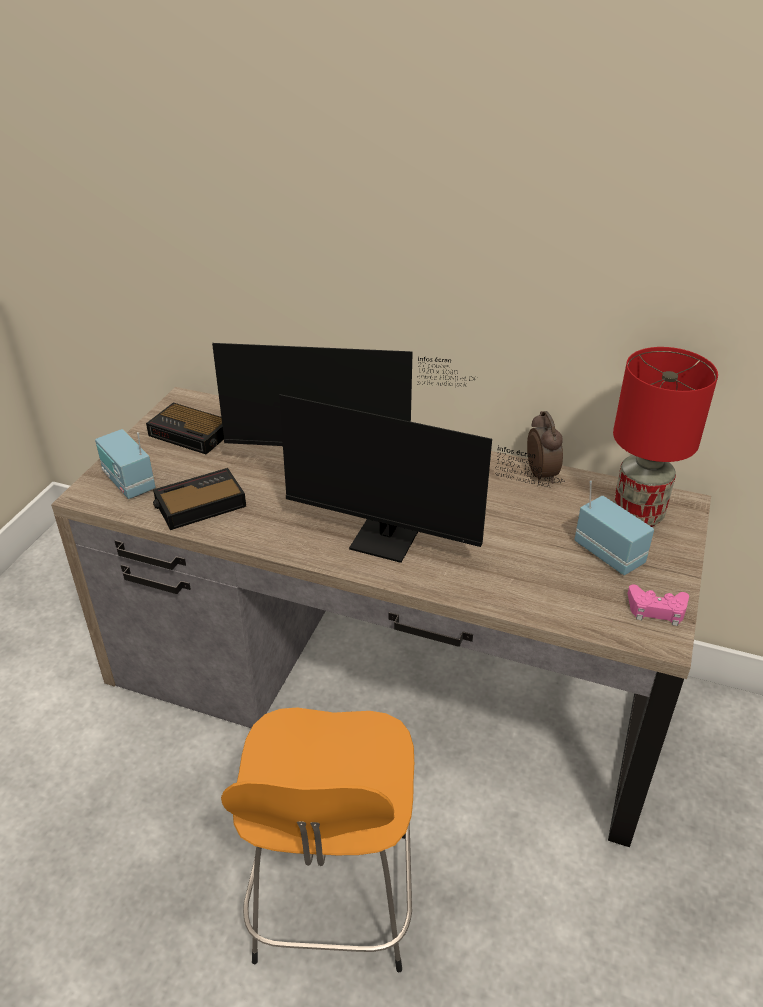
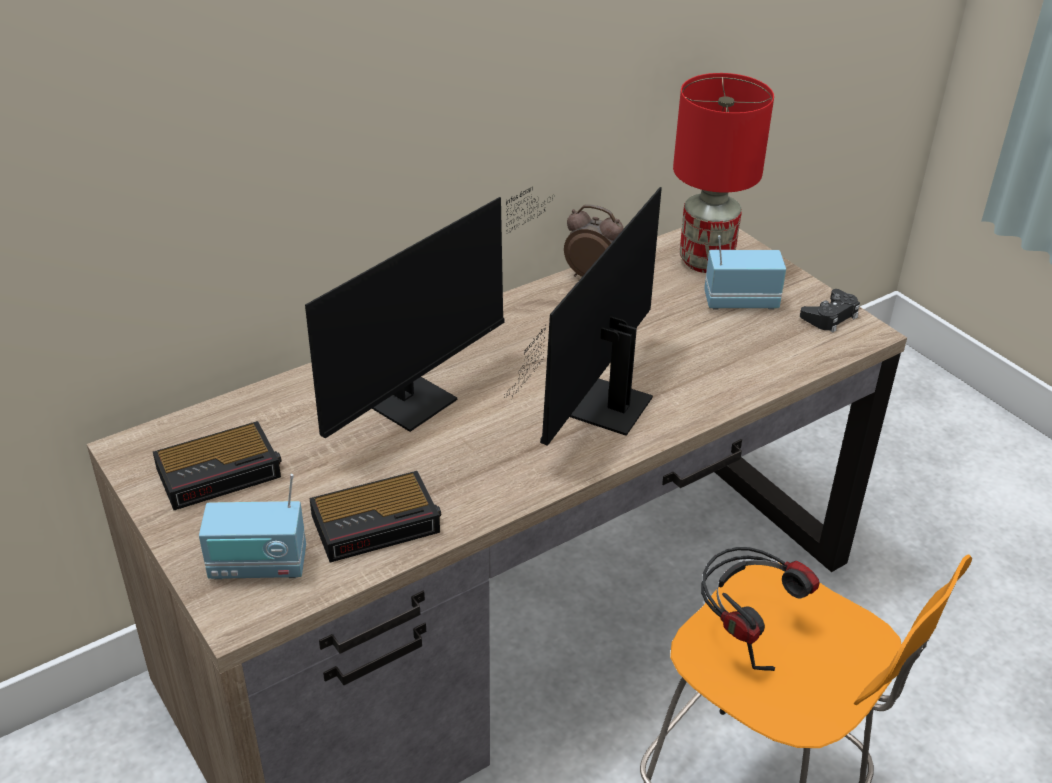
camera: 55 degrees left, 0 degrees up
alarm clock [153,468,246,530] -> alarm clock turned 120 degrees counterclockwise [309,471,441,563]
monitor [279,394,565,563] -> monitor turned 150 degrees clockwise [504,187,662,446]
pink game controller [628,584,689,626] -> black game controller [800,289,860,333]
none -> headphones [701,547,819,671]

